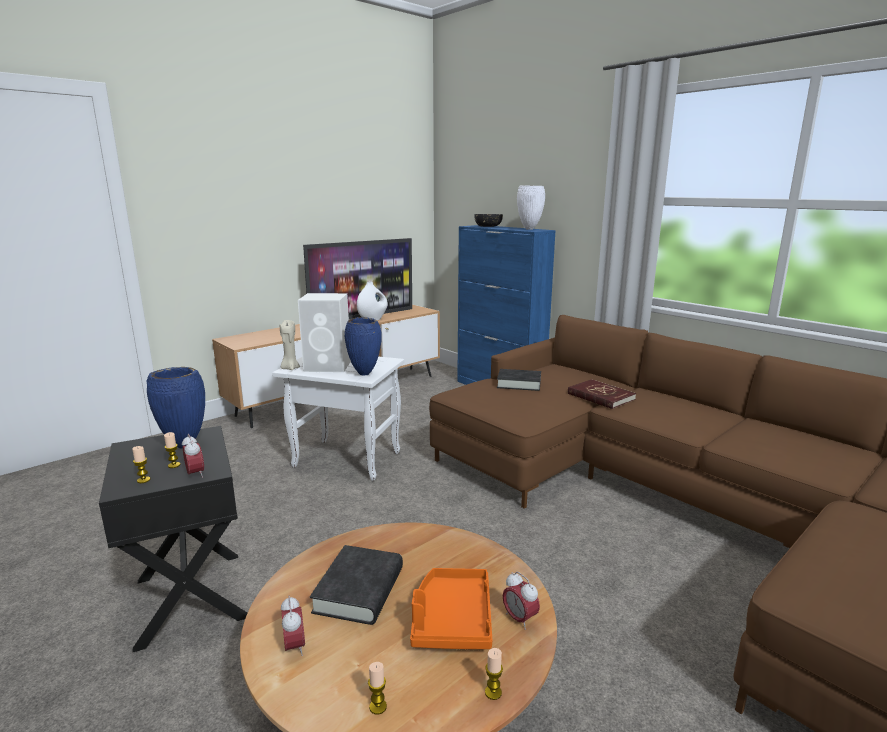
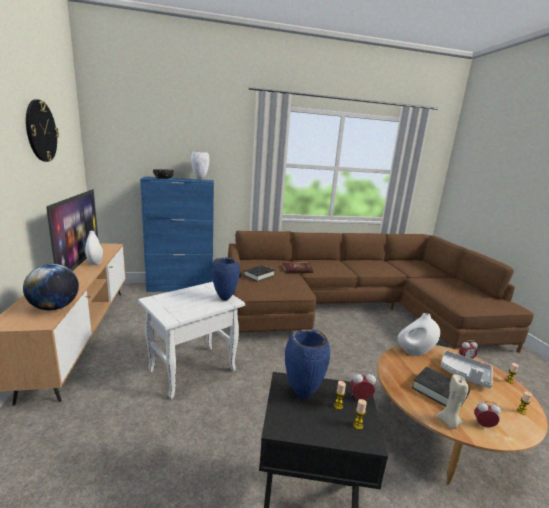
camera: 60 degrees left, 0 degrees up
beige candle [280,320,300,370] -> beige candle moved to [435,374,468,429]
white speaker [298,293,351,372] -> none
orange tray [410,568,492,649] -> grey tray [441,350,493,388]
none -> globe [23,264,79,310]
none -> wall clock [26,99,59,162]
none -> white vase [398,313,440,356]

